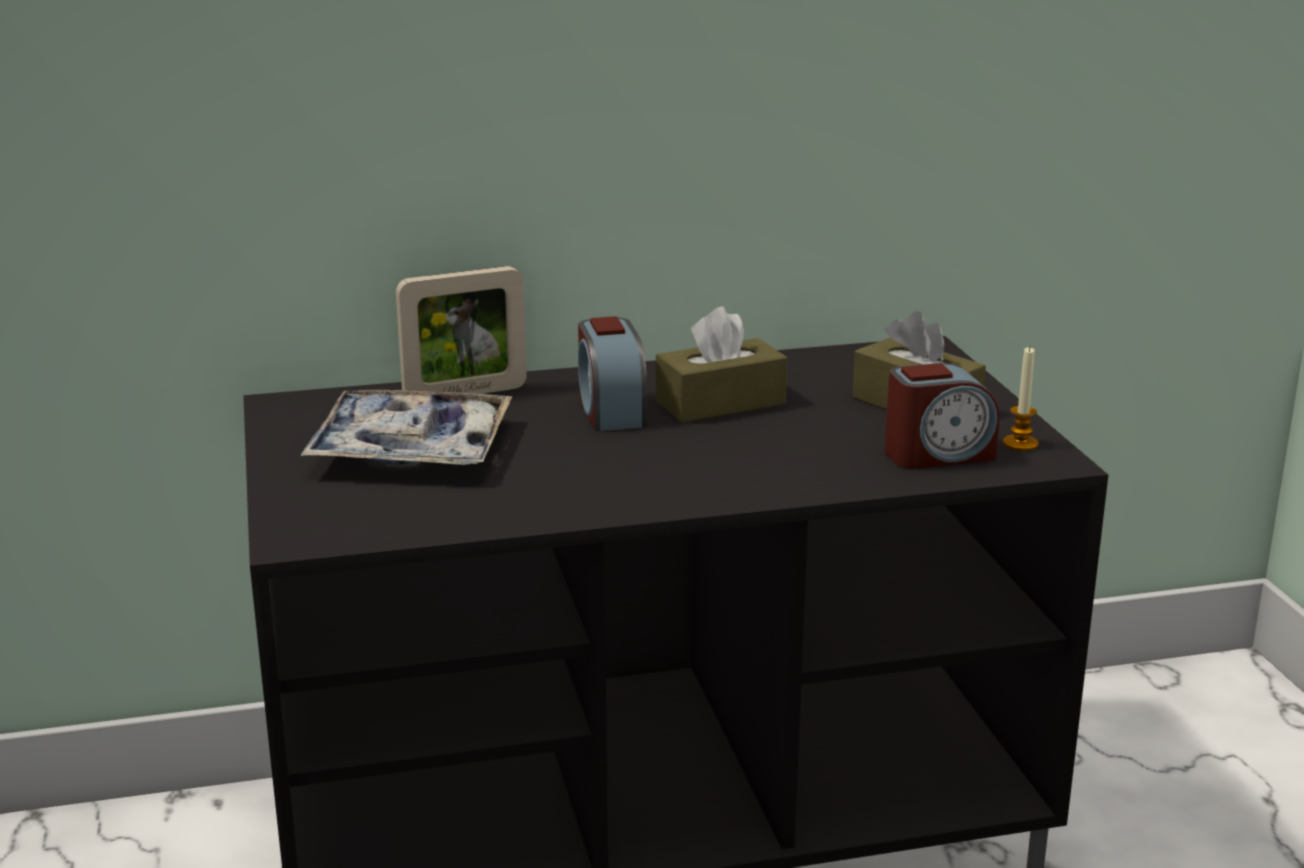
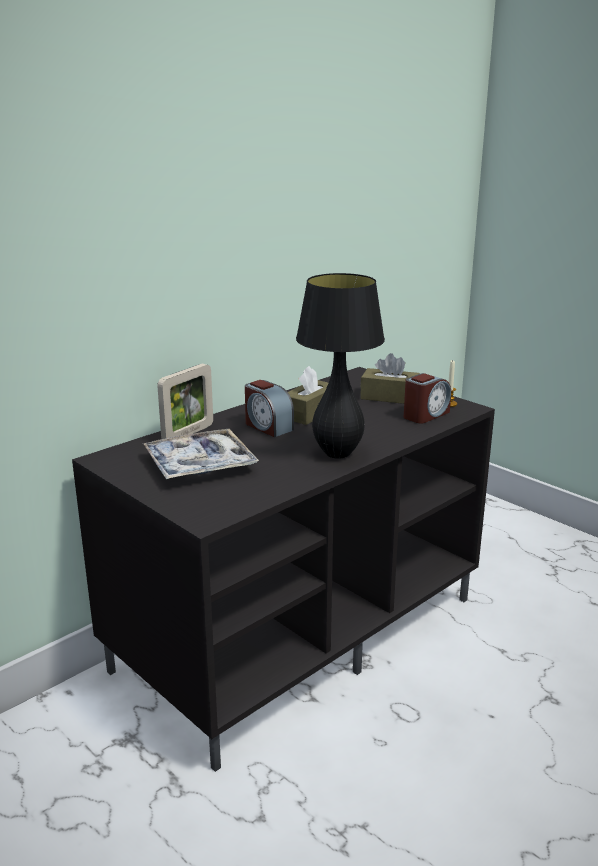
camera: 30 degrees left, 0 degrees up
none -> black table lamp [296,273,385,459]

